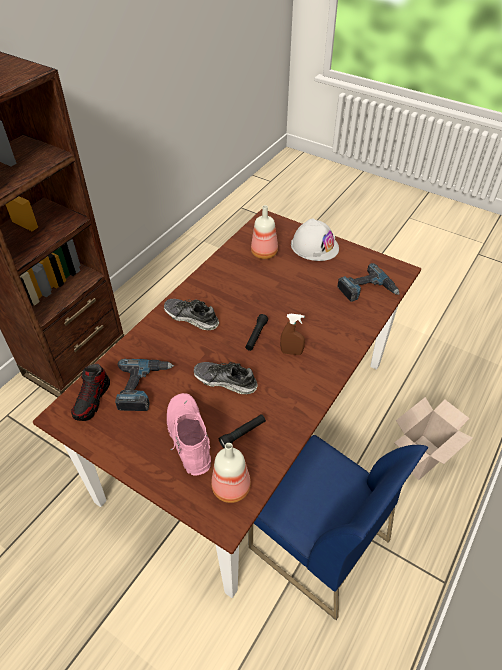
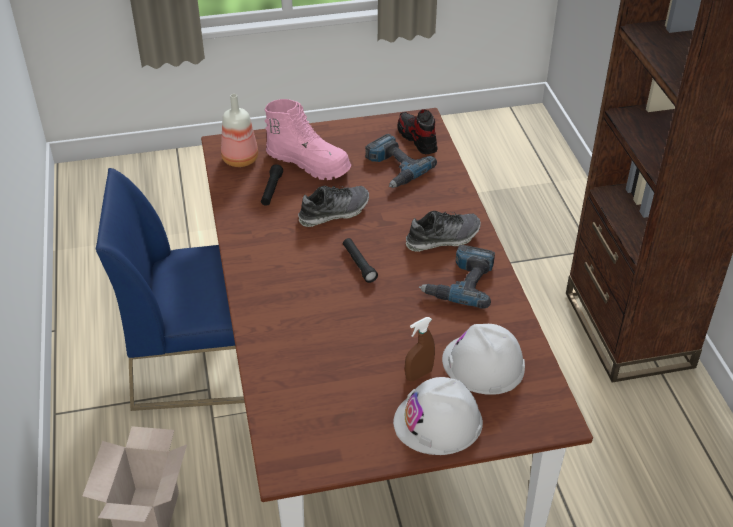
camera: 135 degrees right, 5 degrees down
bottle [251,205,278,259] -> white hard hat [442,324,525,395]
brown spray bottle [280,314,305,355] -> brown spray bottle moved to [405,317,435,381]
power drill [337,263,399,302] -> power drill moved to [419,245,495,309]

